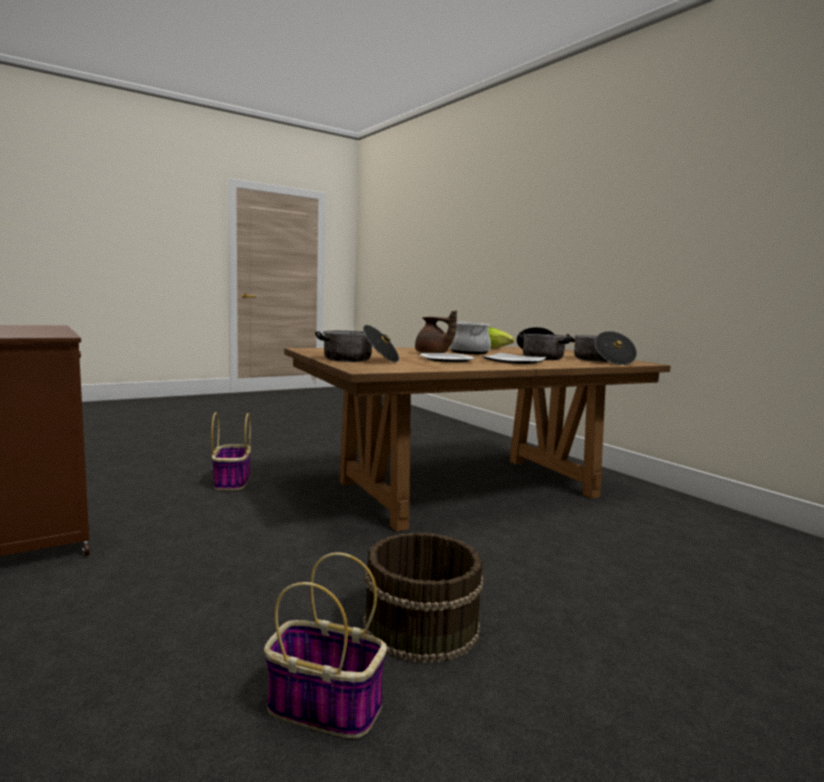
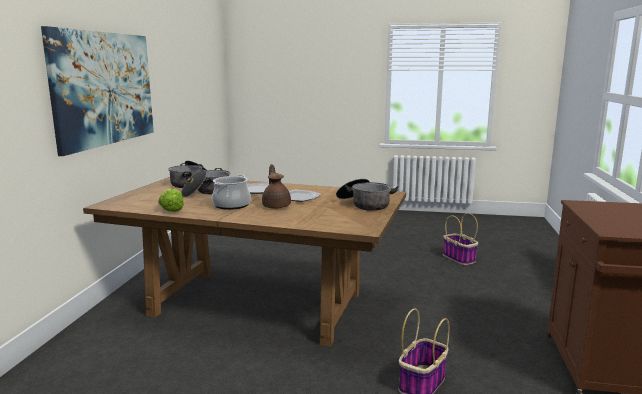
camera: 135 degrees left, 5 degrees up
brown bucket [363,532,484,663] -> none
none -> picture [41,26,154,156]

